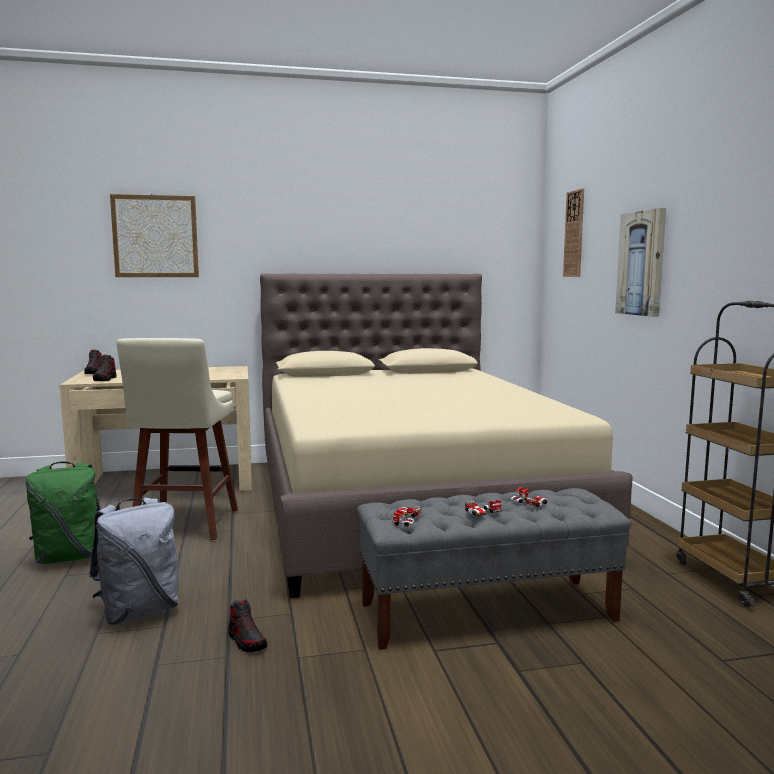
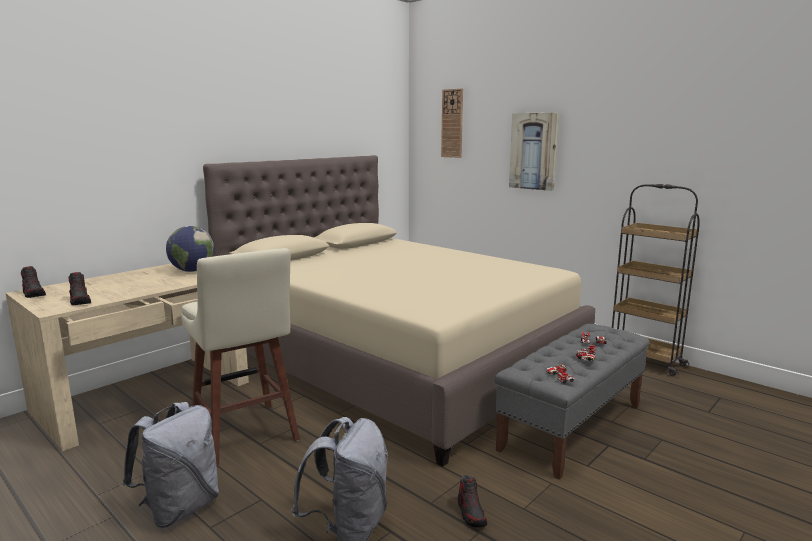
camera: 35 degrees left, 5 degrees up
green backpack [26,461,101,564] -> grey backpack [123,402,219,528]
picture [110,194,199,277] -> none
shoe [228,599,268,652] -> shoe turned 60 degrees clockwise [458,475,487,528]
none -> globe [166,226,215,272]

